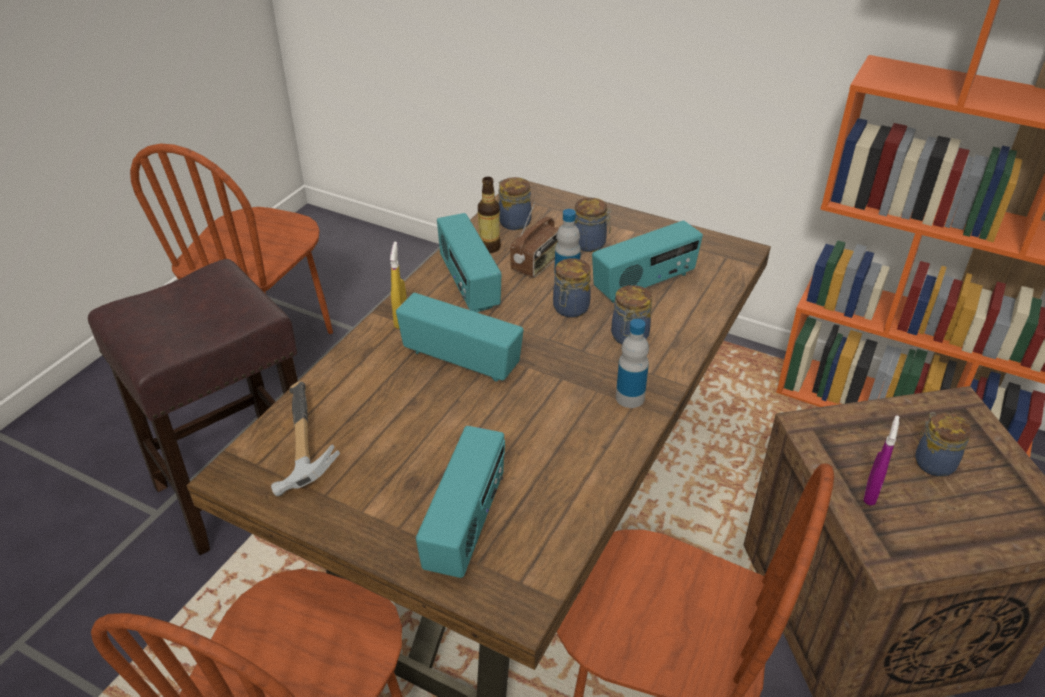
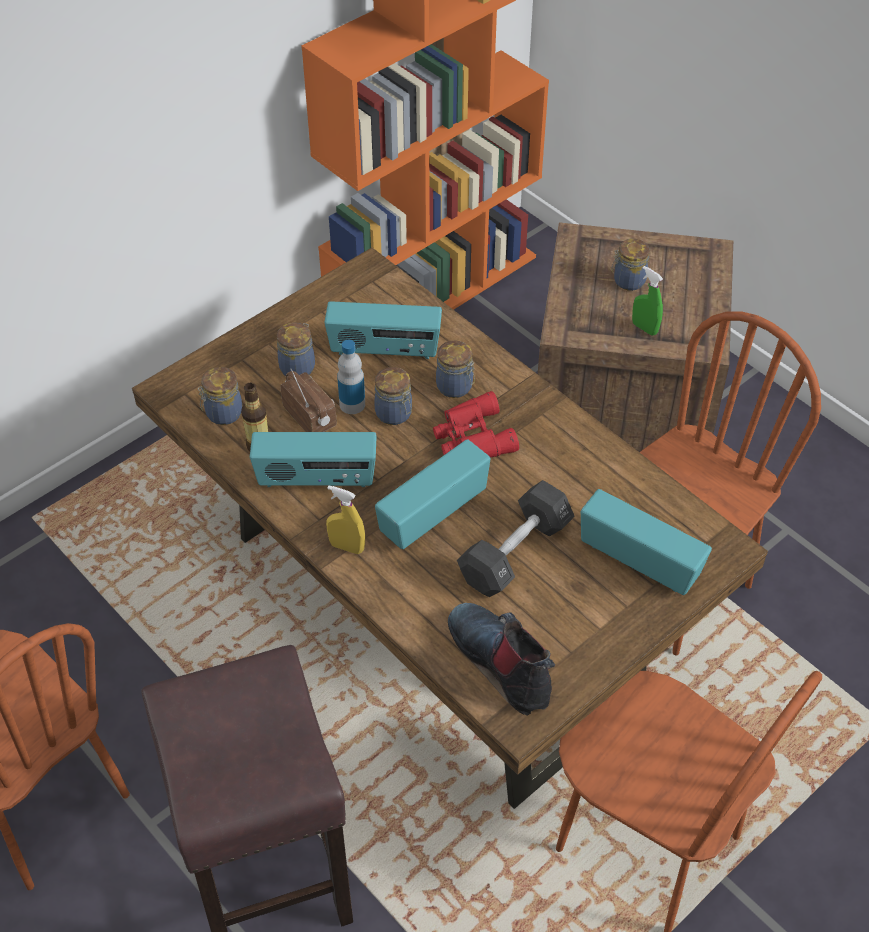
camera: 70 degrees left, 10 degrees up
hammer [271,381,340,497] -> boot [448,603,555,716]
radio [592,220,703,303] -> radio turned 105 degrees clockwise [324,301,442,359]
bottle [616,319,649,408] -> none
purple spray bottle [863,416,899,506] -> green spray bottle [632,266,663,335]
none -> red binoculars [433,391,519,457]
none -> black dumbbell [457,480,575,597]

